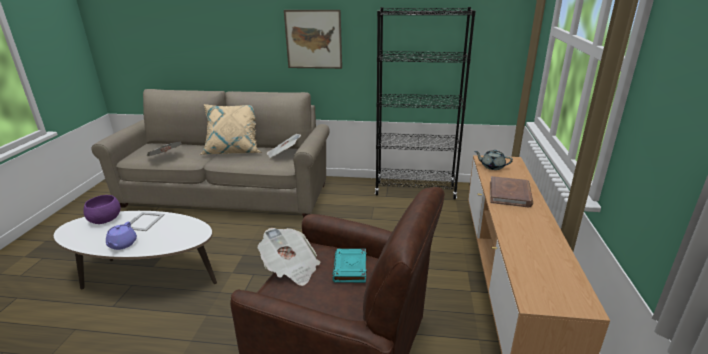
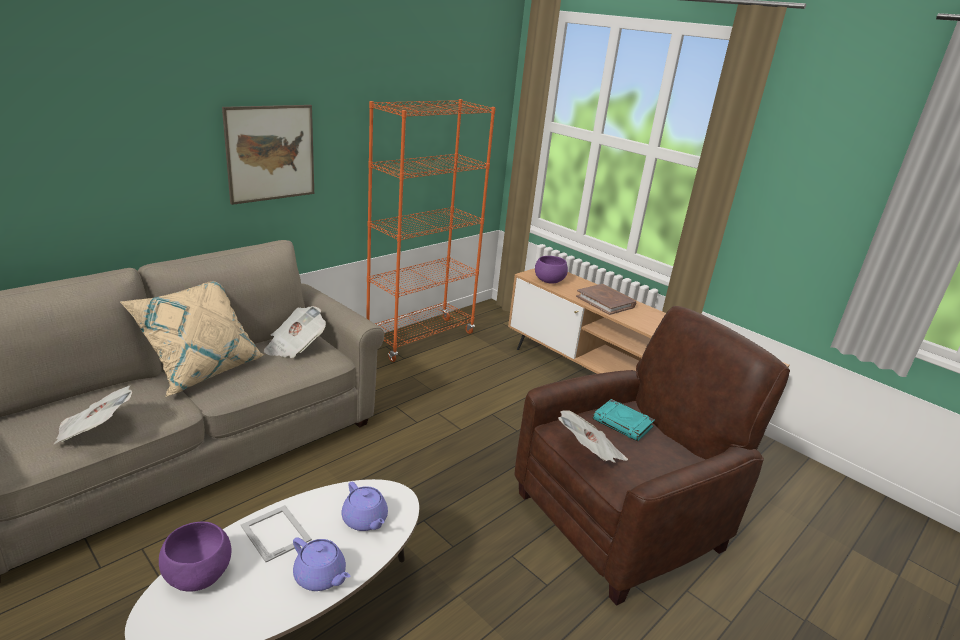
camera: 55 degrees left, 0 degrees up
black bookcase [375,7,476,199] -> orange bookcase [366,99,496,362]
grey teapot [475,150,513,170] -> purple bowl [535,256,568,283]
none -> purple teapot [342,482,388,531]

